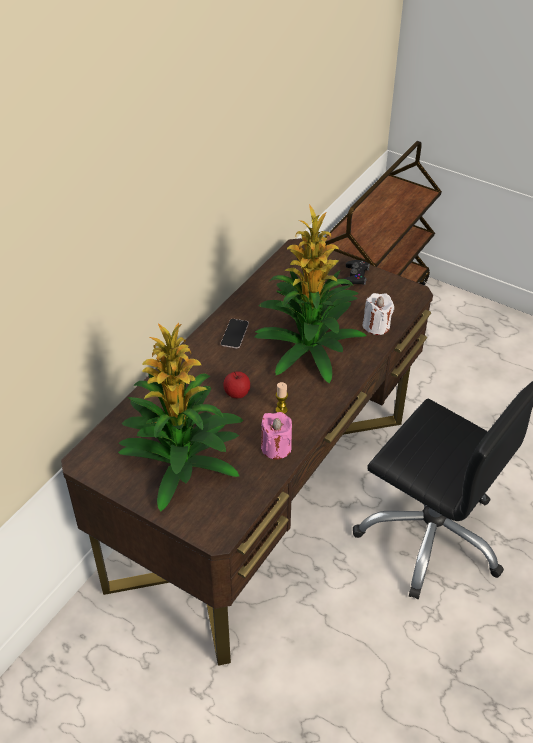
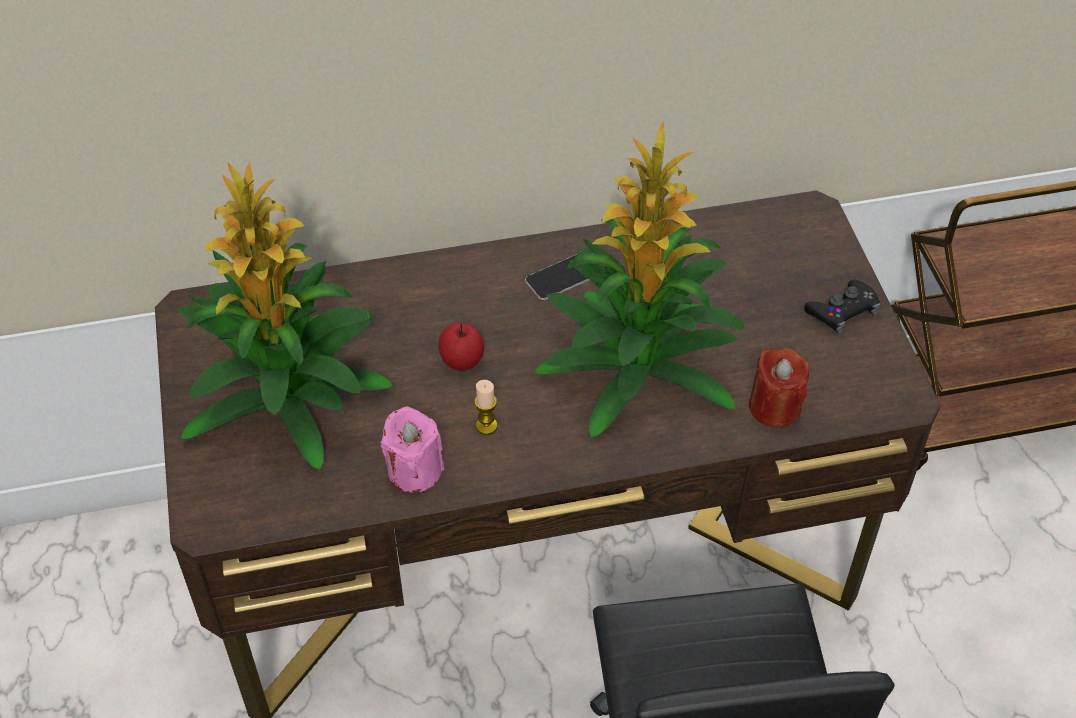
camera: 45 degrees right, 5 degrees up
white candle [362,293,394,335] -> red candle [749,348,809,428]

